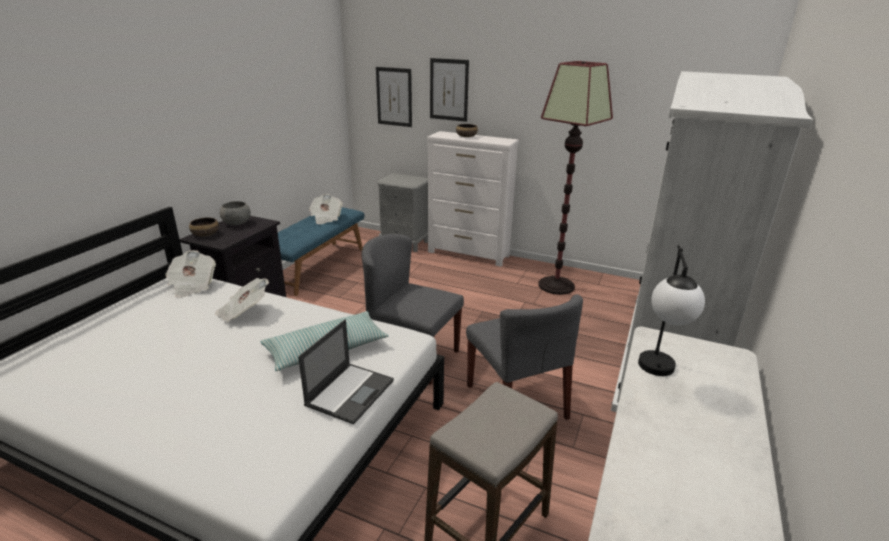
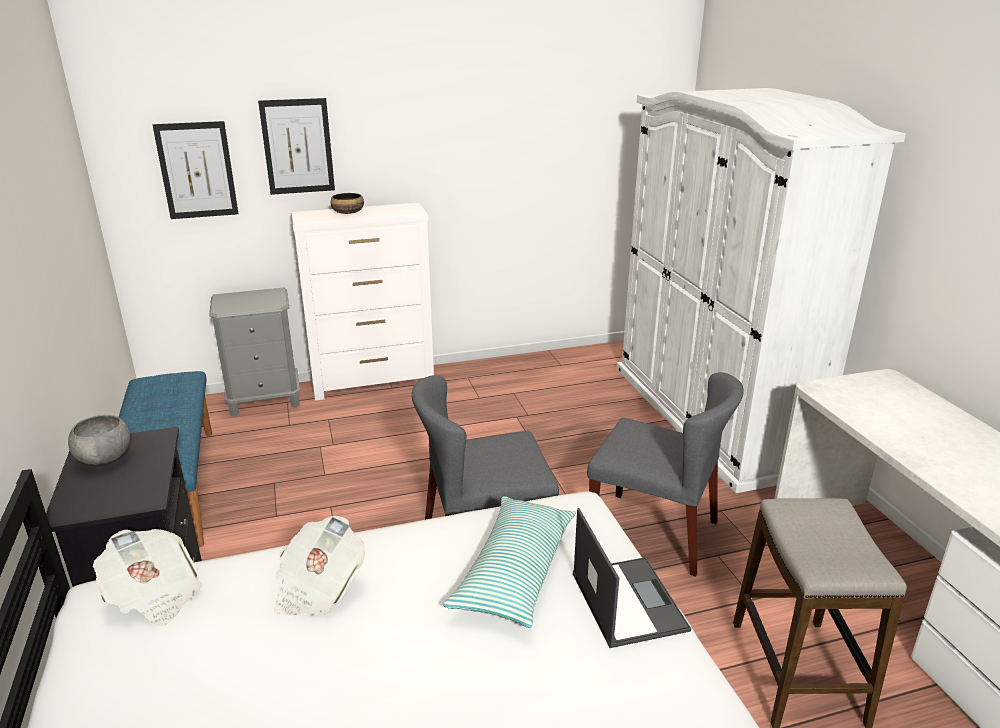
camera: 40 degrees left, 0 degrees up
bowl [189,217,219,236] -> none
newspaper [309,194,343,224] -> none
floor lamp [539,61,613,295] -> none
table lamp [638,245,705,376] -> none

